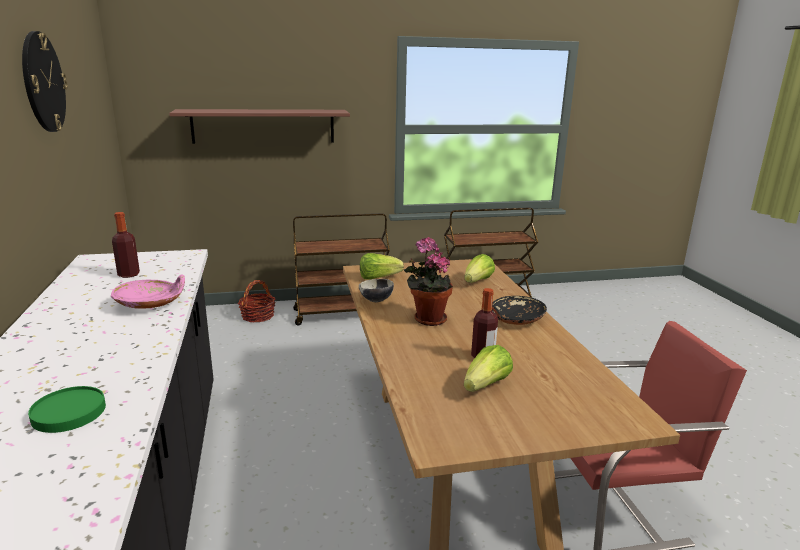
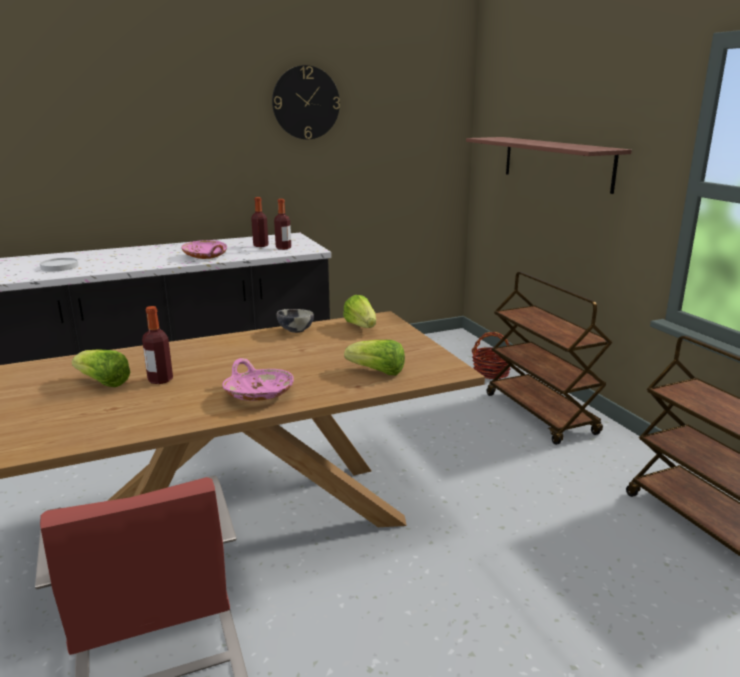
camera: 80 degrees right, 0 degrees up
green plate [28,386,106,433] -> white plate [40,258,79,272]
potted plant [404,237,453,326] -> none
black bowl [492,296,547,325] -> pink bowl [222,358,294,401]
none -> bottle [274,199,291,250]

